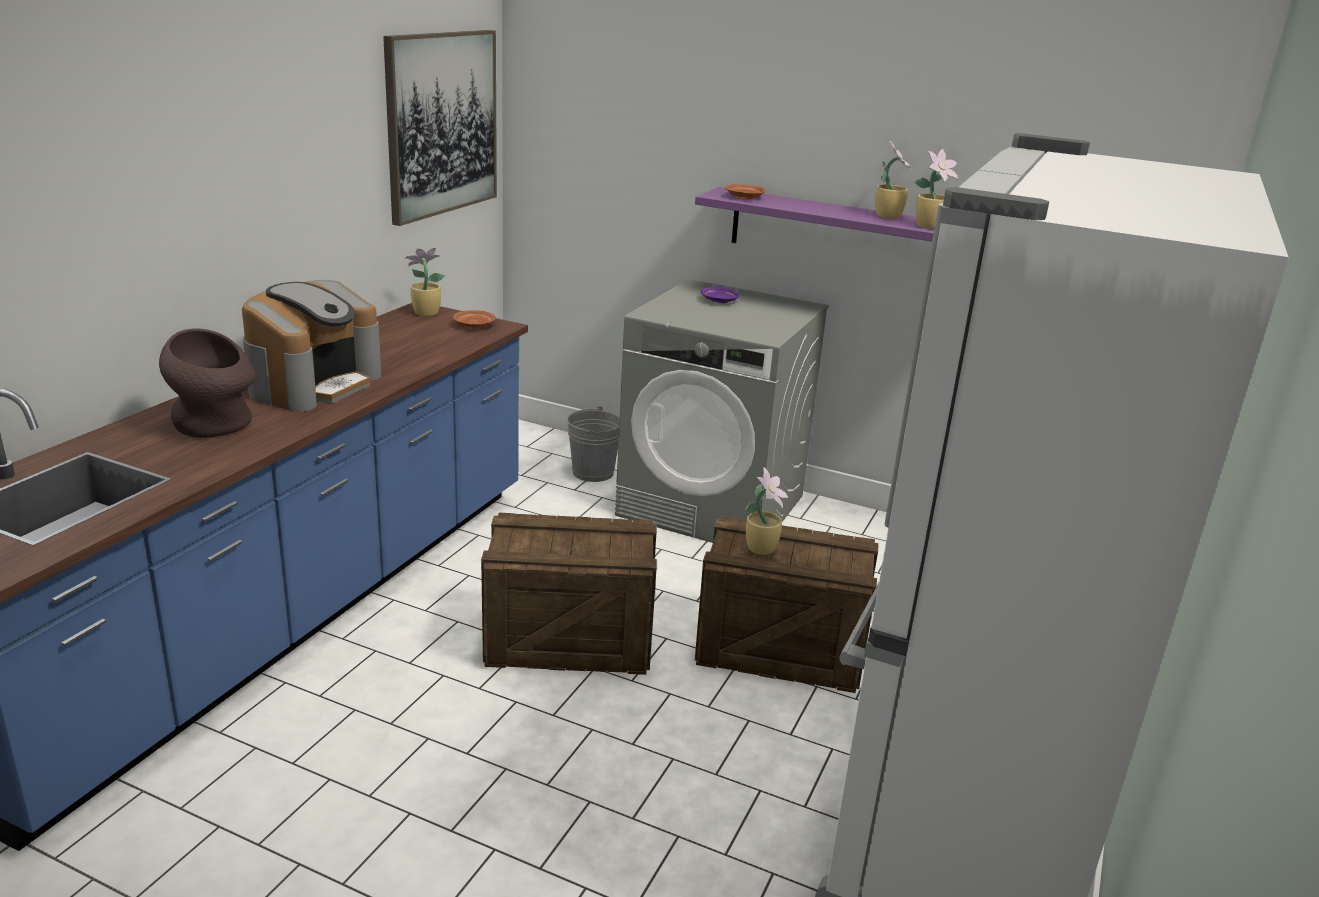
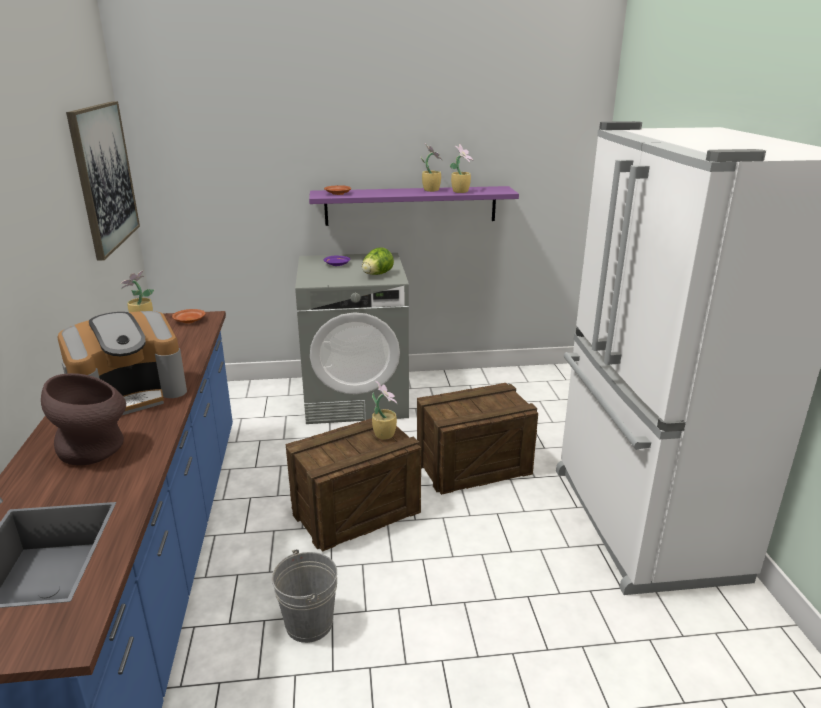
camera: 30 degrees left, 0 degrees up
coffee machine [242,280,381,412] -> coffee machine turned 60 degrees clockwise [58,311,187,415]
grey bucket [567,406,620,482] -> grey bucket moved to [272,549,337,643]
potted plant [746,467,788,555] -> potted plant moved to [372,381,398,440]
none -> lettuce [362,248,394,275]

